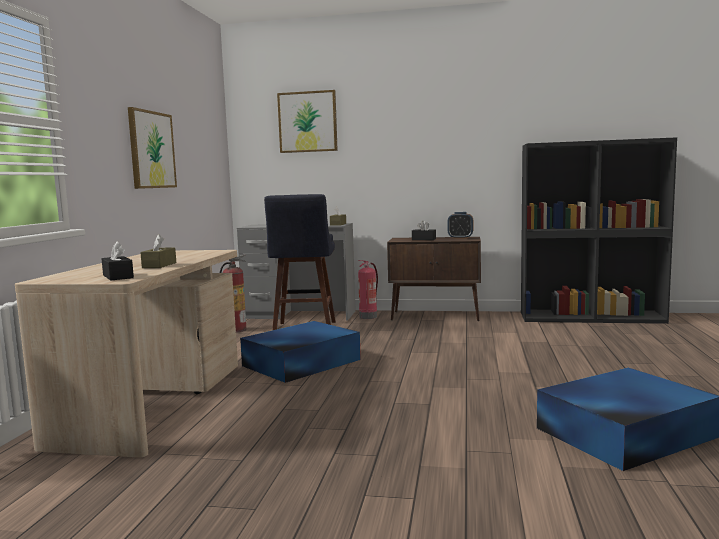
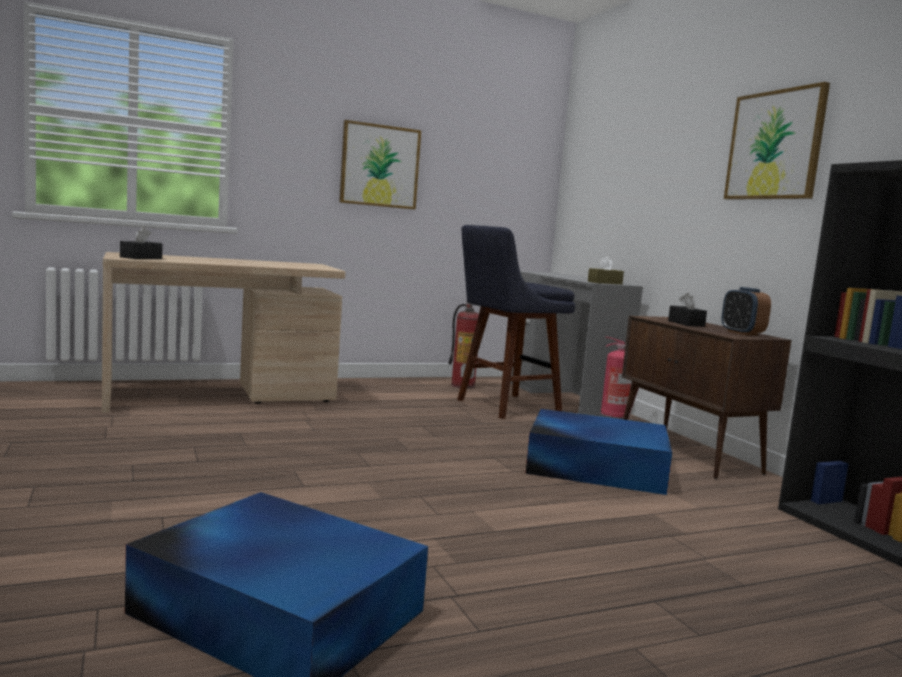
camera: 55 degrees right, 0 degrees up
brown tissue box [140,234,176,268] -> none
blue storage box [240,321,361,383] -> blue storage box moved to [525,409,672,495]
picture [277,90,338,153] -> picture moved to [724,82,830,200]

